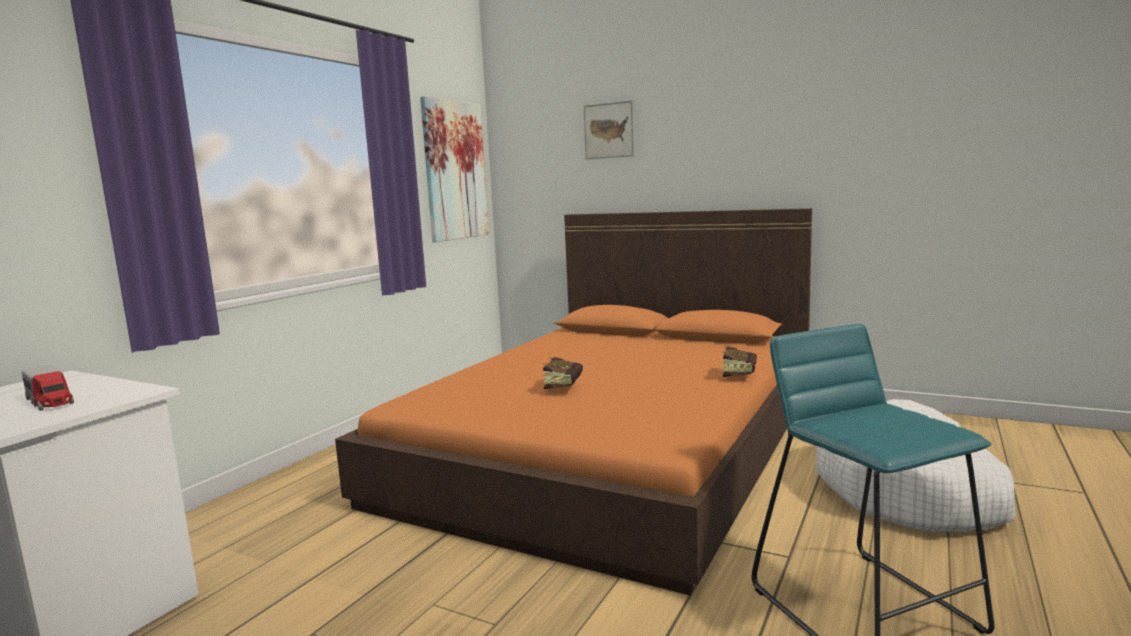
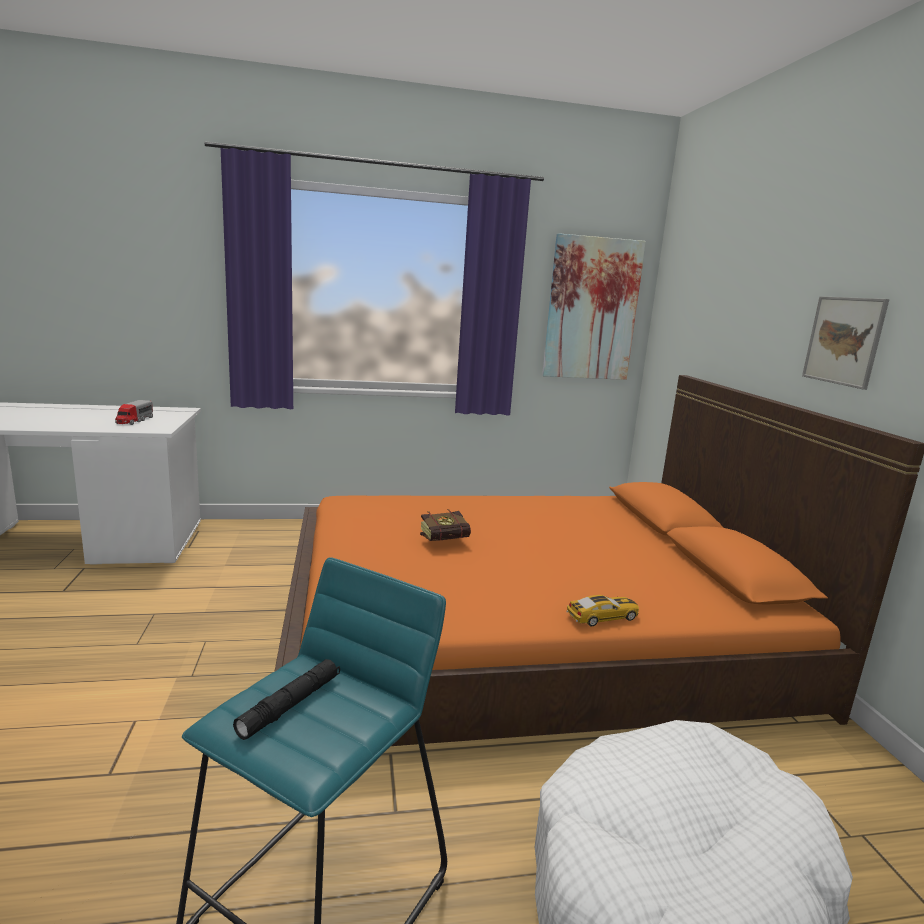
camera: 50 degrees right, 5 degrees up
picture [584,100,635,159] -> picture moved to [802,296,889,390]
book [722,346,757,377] -> toy car [566,595,639,627]
none -> black flashlight [233,659,340,740]

